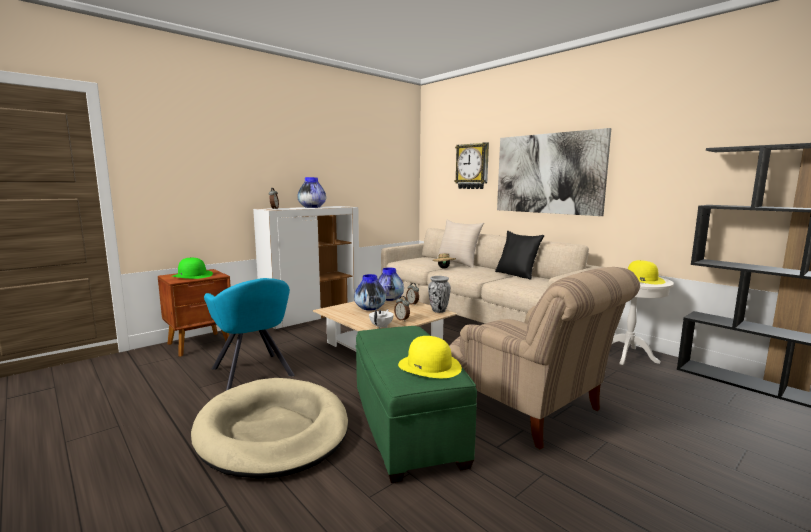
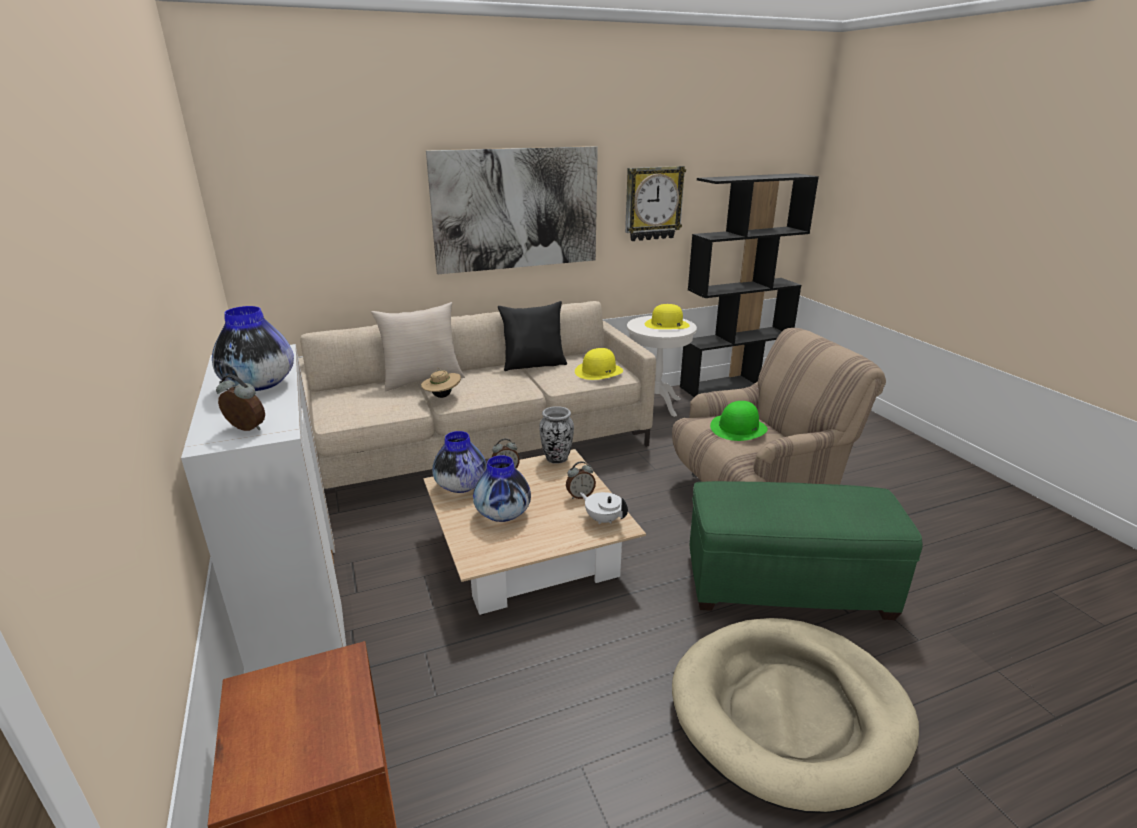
camera: 70 degrees left, 15 degrees up
green hat [172,258,213,279] -> green hat moved to [710,401,768,441]
turquoise armchair [204,278,295,390] -> none
yellow hat [398,336,462,378] -> yellow hat moved to [575,348,623,380]
wall clock [454,142,489,189] -> wall clock moved to [625,166,686,241]

